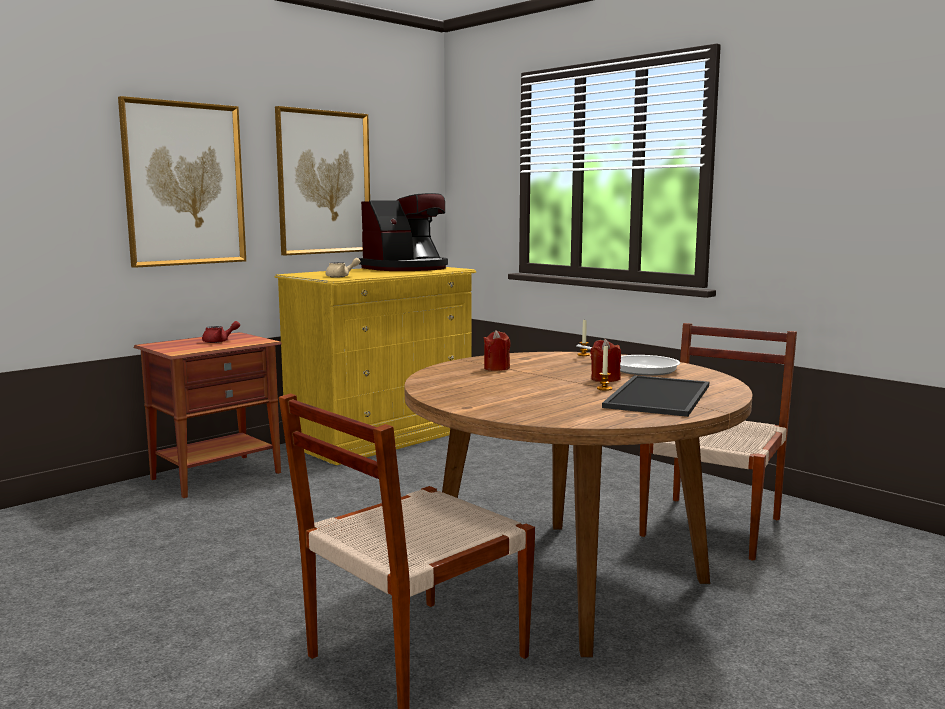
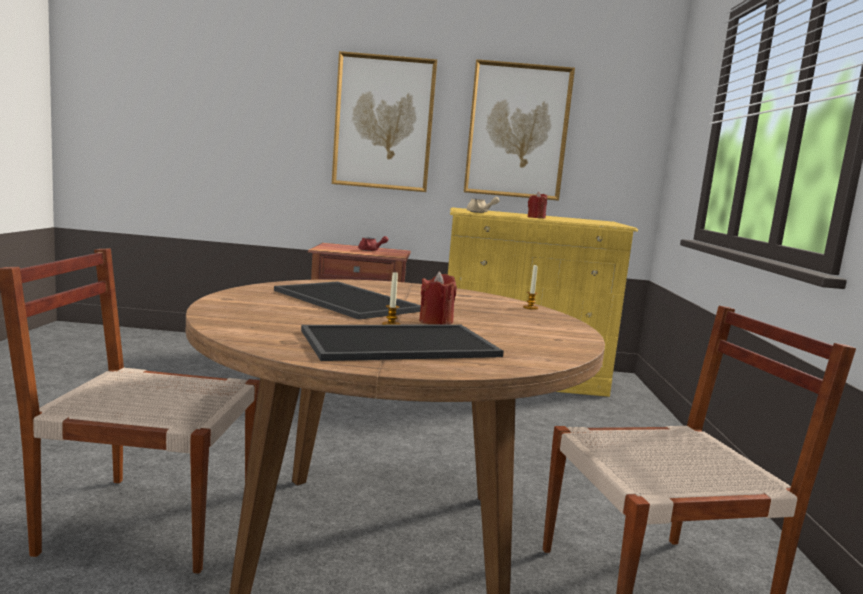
camera: 45 degrees right, 0 degrees up
coffee machine [359,193,448,271] -> none
red candle [484,330,511,371] -> red candle moved to [528,192,547,218]
frying pan [576,344,680,376] -> none
none -> tray [274,282,421,320]

